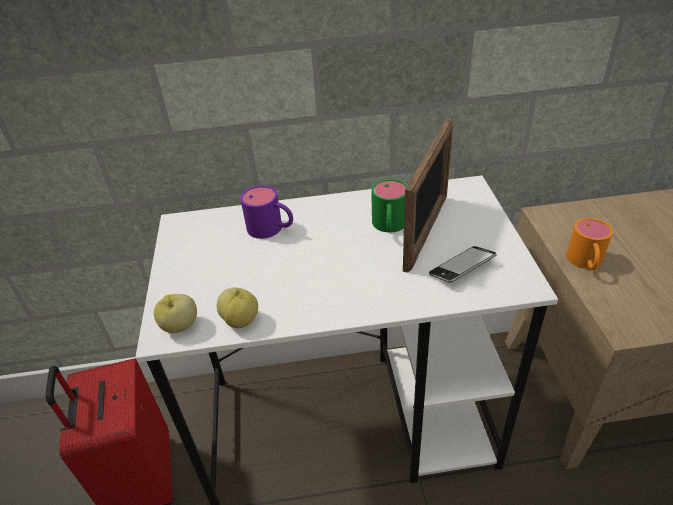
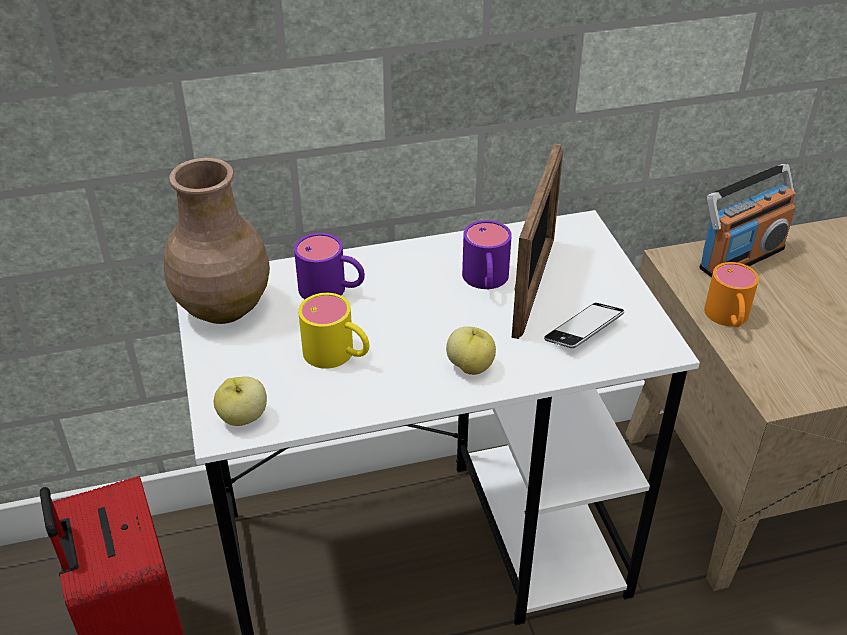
camera: 10 degrees left, 0 degrees up
apple [217,287,258,328] -> apple moved to [446,326,496,375]
green mug [371,179,407,233] -> purple mug [462,220,512,289]
none -> brown vase [164,158,270,324]
none -> yellow mug [298,293,369,369]
none -> radio [699,164,796,277]

